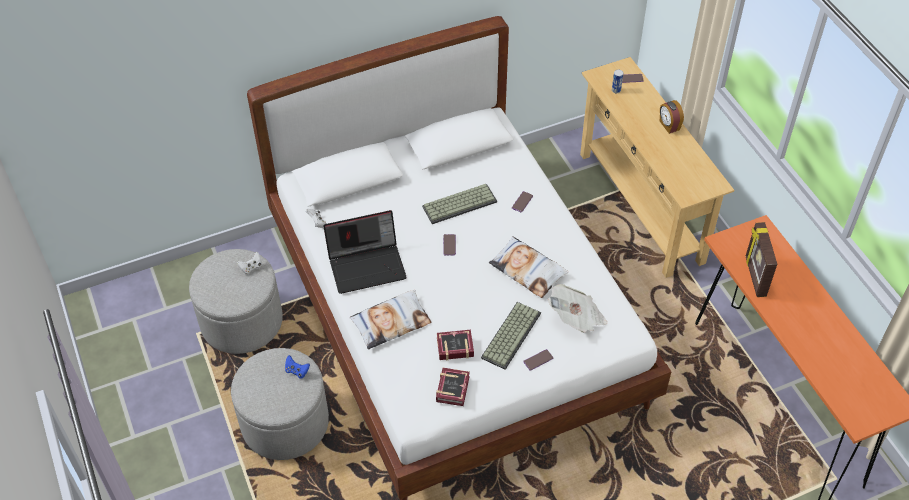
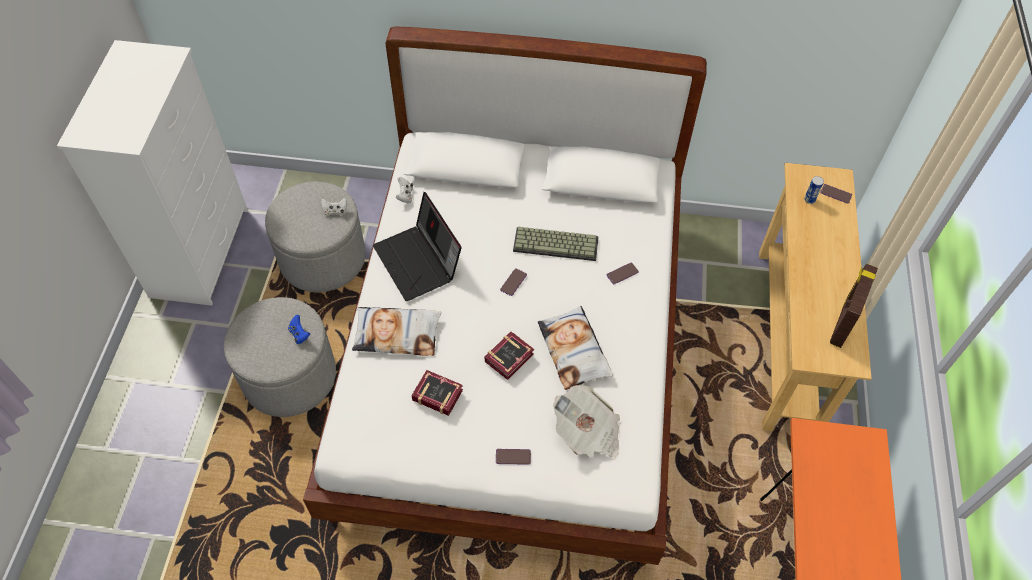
camera: 30 degrees right, 5 degrees up
laptop [323,210,407,294] -> laptop turned 45 degrees clockwise [373,192,462,301]
book [436,368,470,406] -> book moved to [485,331,534,380]
keyboard [481,302,541,370] -> none
alarm clock [660,100,684,133] -> none
picture frame [746,222,777,297] -> picture frame moved to [830,264,878,348]
none -> white dresser [57,40,248,306]

